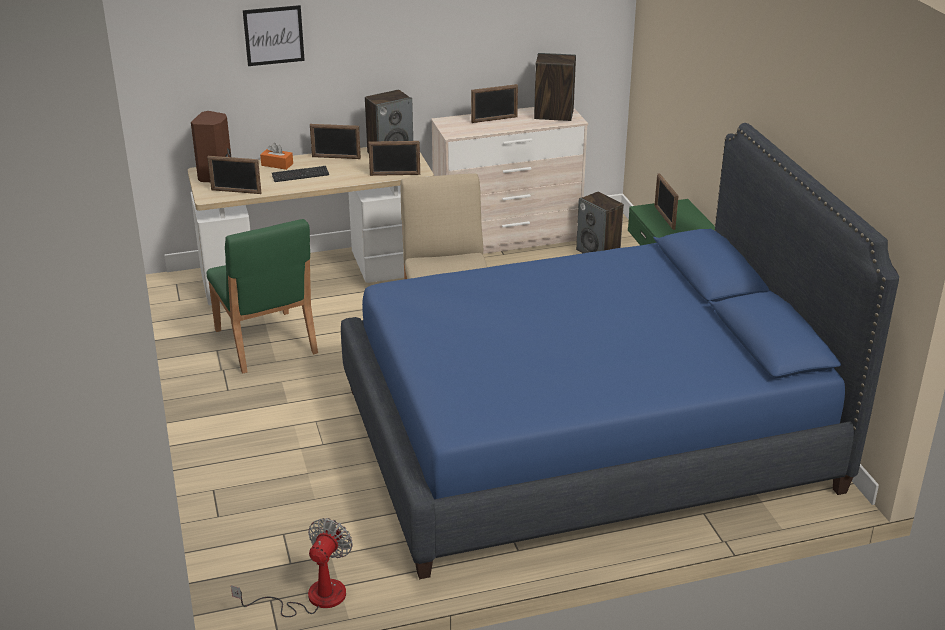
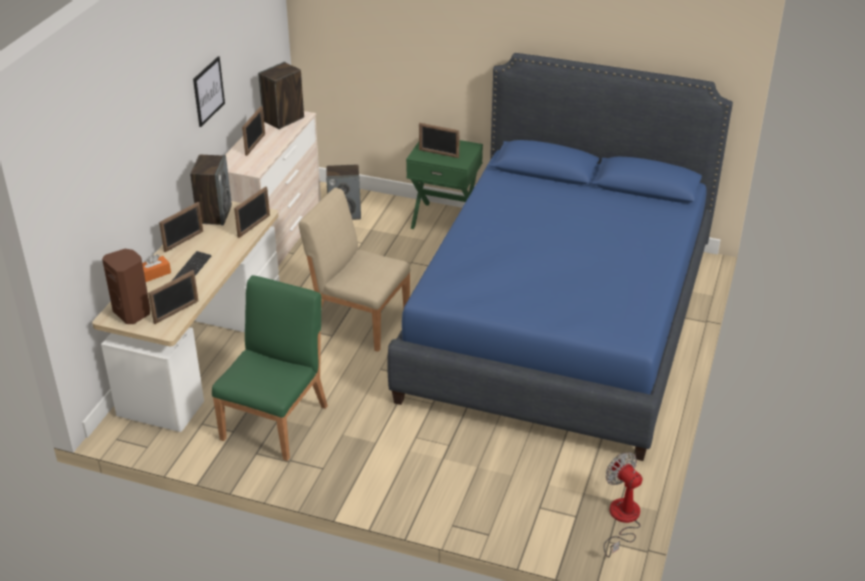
camera: 55 degrees left, 5 degrees up
green chair [207,219,318,373] -> green chair turned 75 degrees counterclockwise [212,275,328,461]
picture [243,5,305,66] -> picture moved to [193,56,225,127]

